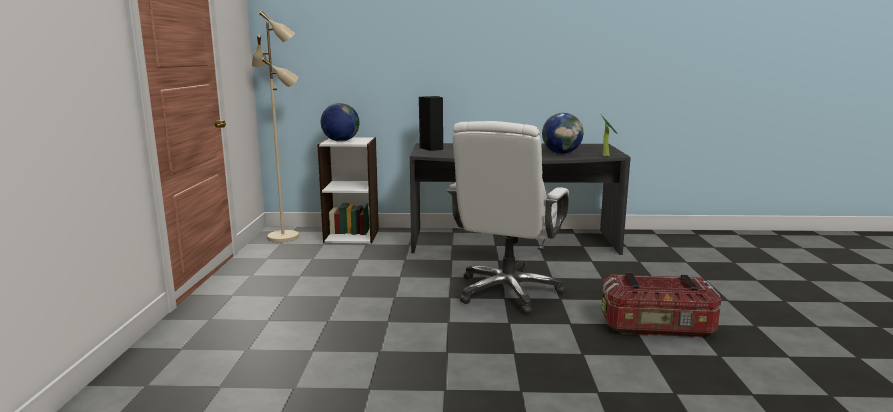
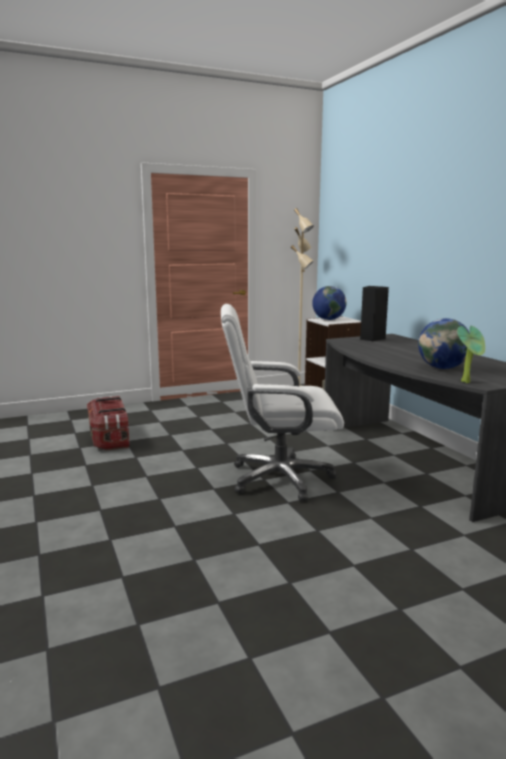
camera: 65 degrees right, 0 degrees up
storage box [601,273,721,337] -> storage box moved to [87,396,129,451]

